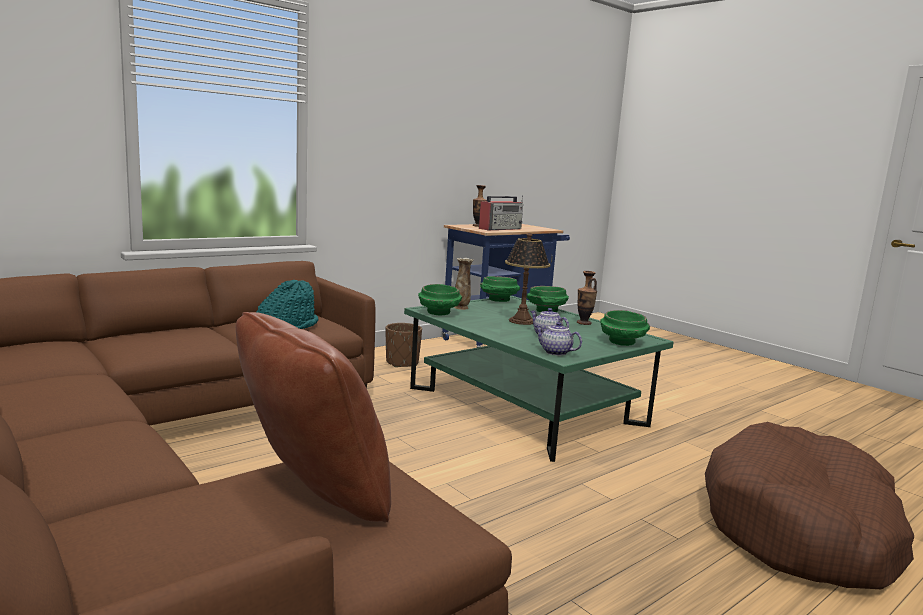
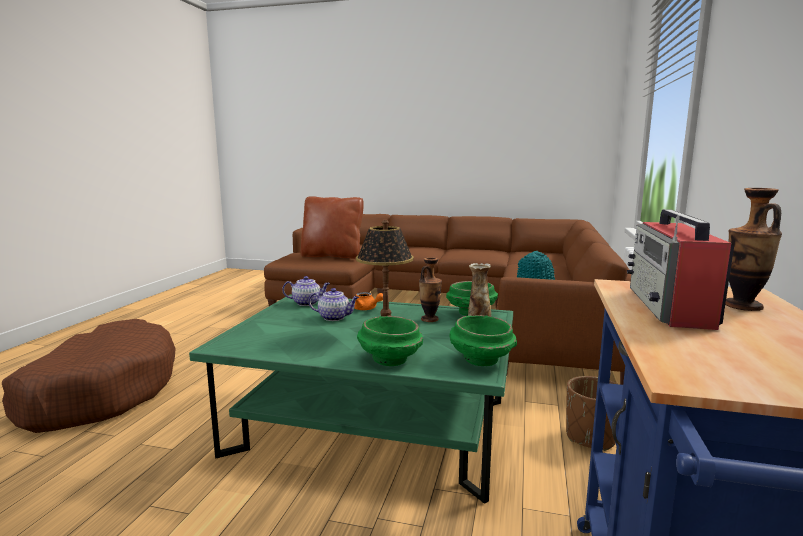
camera: 145 degrees right, 0 degrees up
vase [577,271,597,325] -> vase moved to [419,257,442,322]
green bowl [600,310,650,346] -> none
none -> orange teapot [354,292,383,310]

